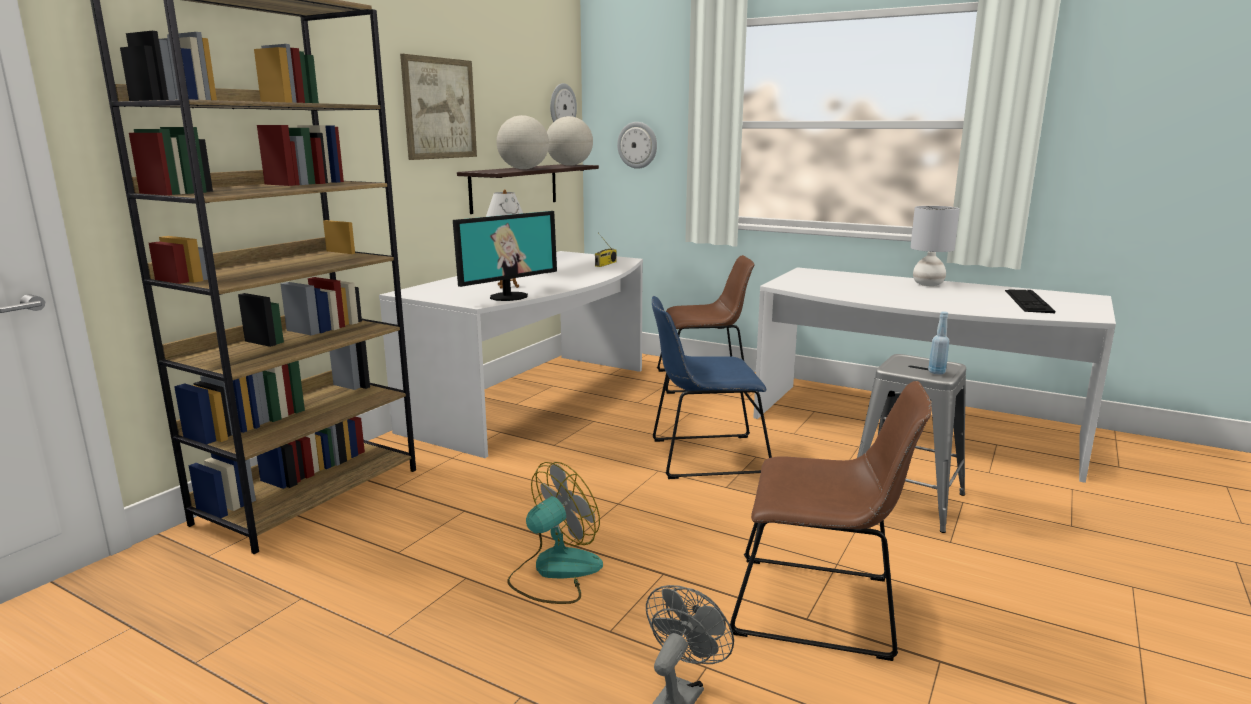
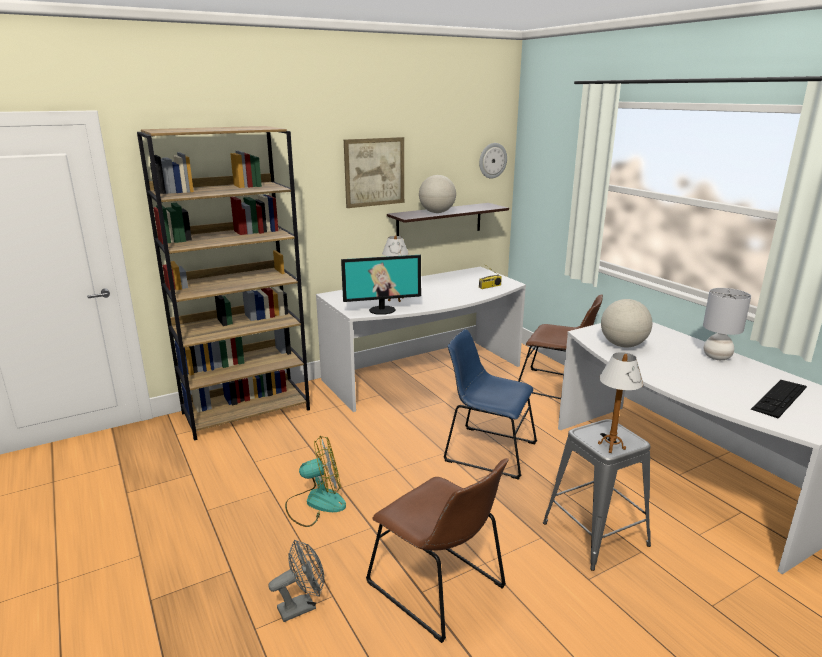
camera: 30 degrees right, 5 degrees up
globe [547,116,593,166] -> globe moved to [601,299,652,347]
wall clock [617,122,657,169] -> none
blue bottle [928,311,949,375] -> table lamp [598,352,643,453]

